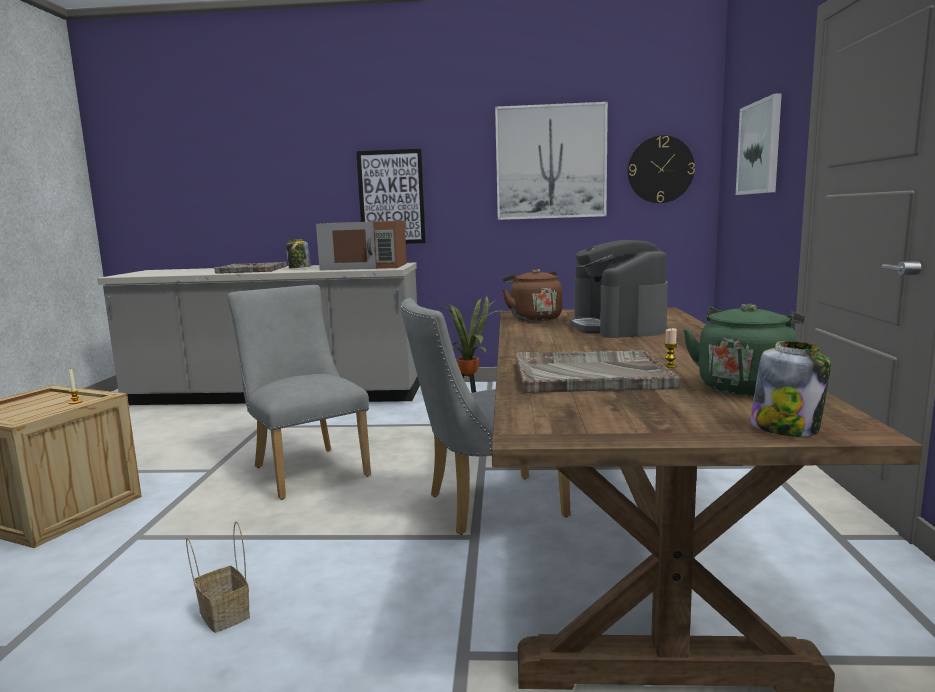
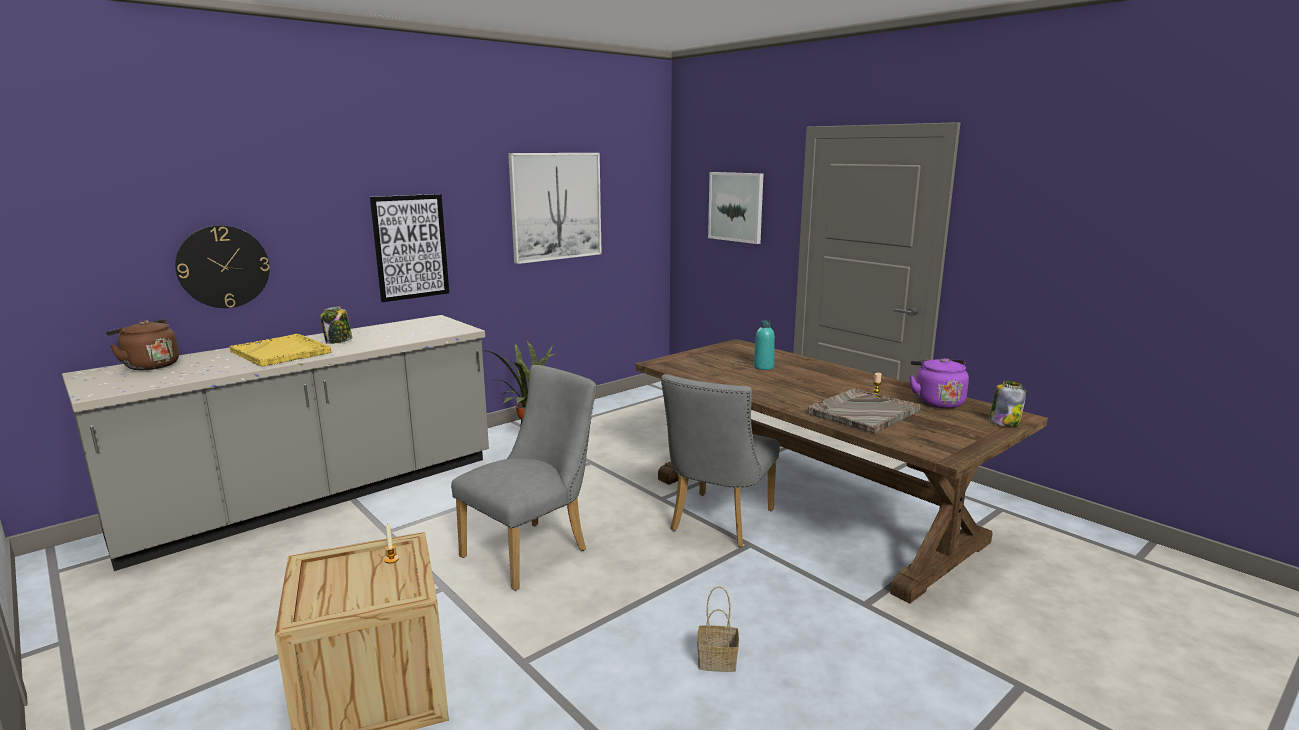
camera: 45 degrees left, 5 degrees up
grey tray [215,262,287,274] -> yellow tray [229,334,331,367]
grey chair [227,285,371,500] -> grey chair turned 120 degrees clockwise [451,365,597,591]
brown microwave [316,221,407,271] -> none
brown kettle [502,269,562,321] -> brown kettle moved to [106,319,179,370]
coffee machine [570,240,668,338] -> turquoise bottle [754,320,775,370]
wall clock [628,135,695,203] -> wall clock moved to [175,225,270,308]
green kettle [683,303,805,396] -> purple kettle [909,358,969,409]

